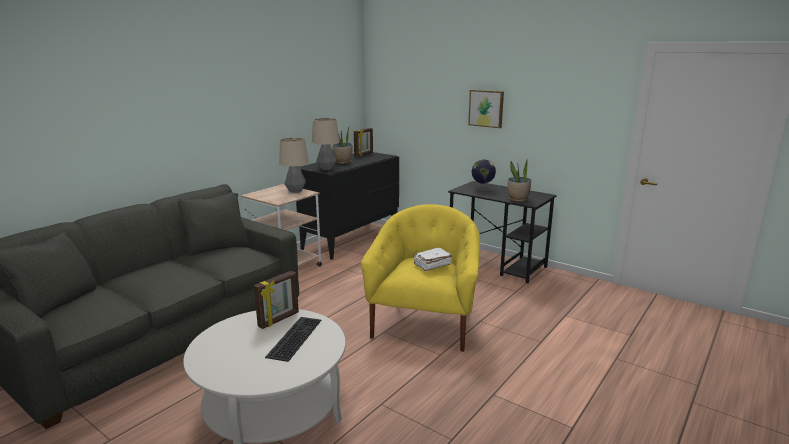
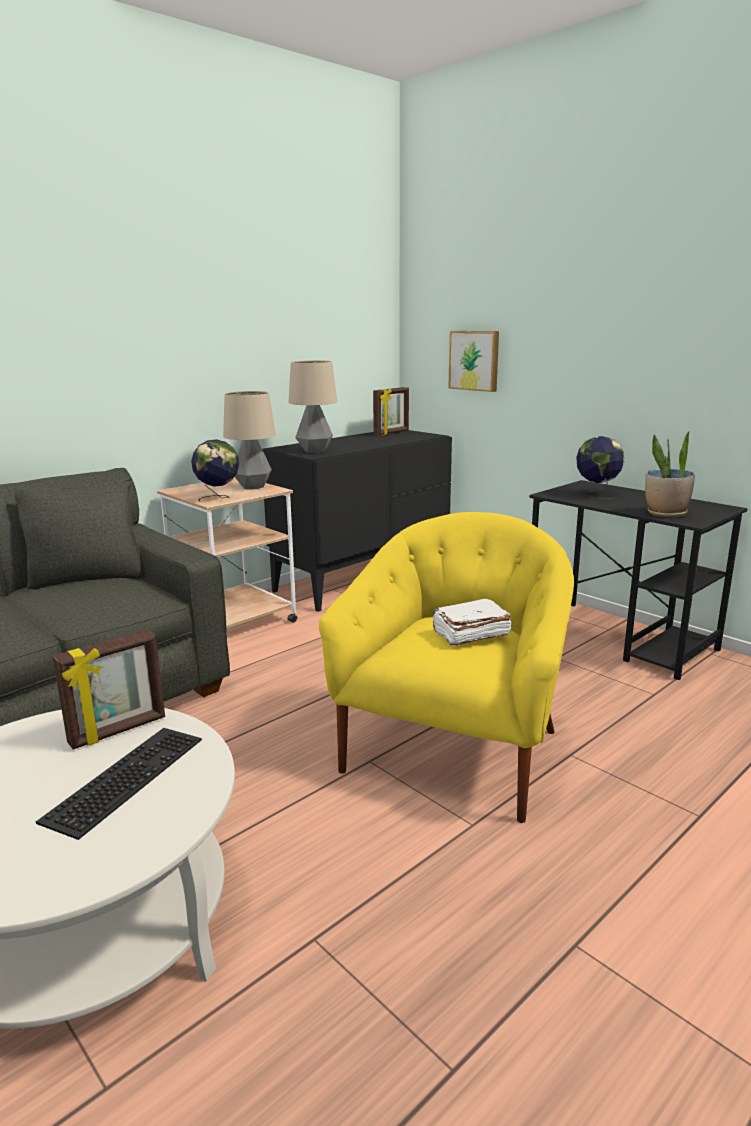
camera: 10 degrees right, 0 degrees up
potted plant [333,127,352,164] -> none
picture [468,90,504,128] -> picture moved to [448,331,499,392]
none -> globe [191,439,239,501]

